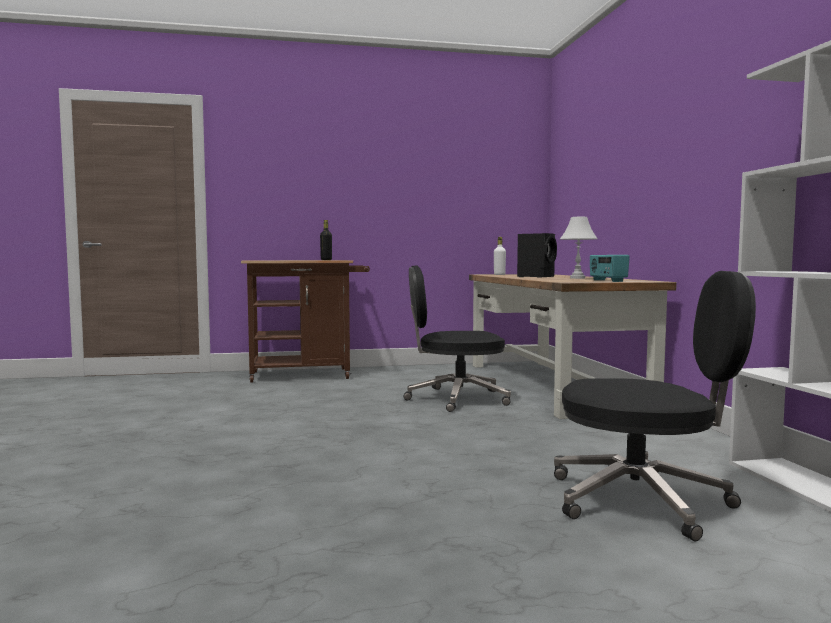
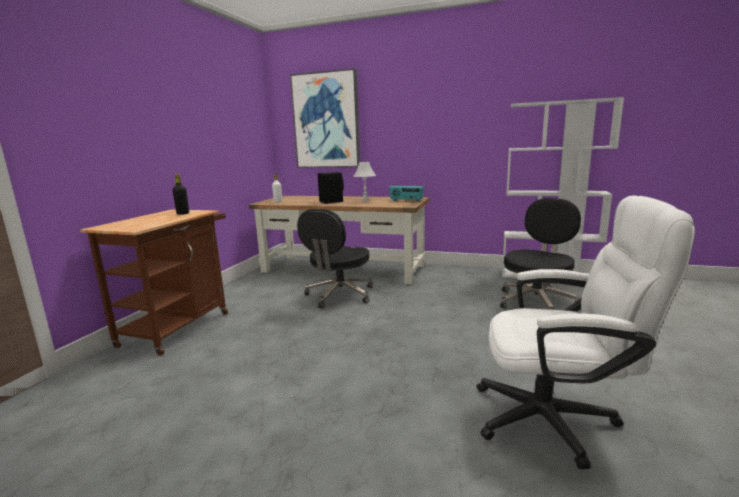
camera: 60 degrees left, 10 degrees up
none -> picture [290,68,360,168]
none -> white office chair [476,195,695,469]

